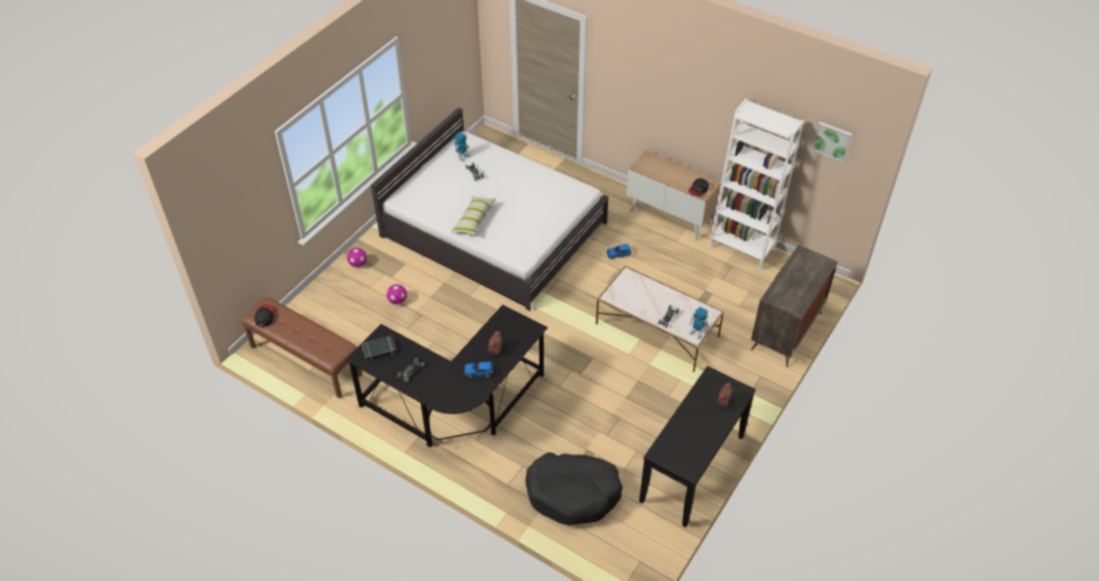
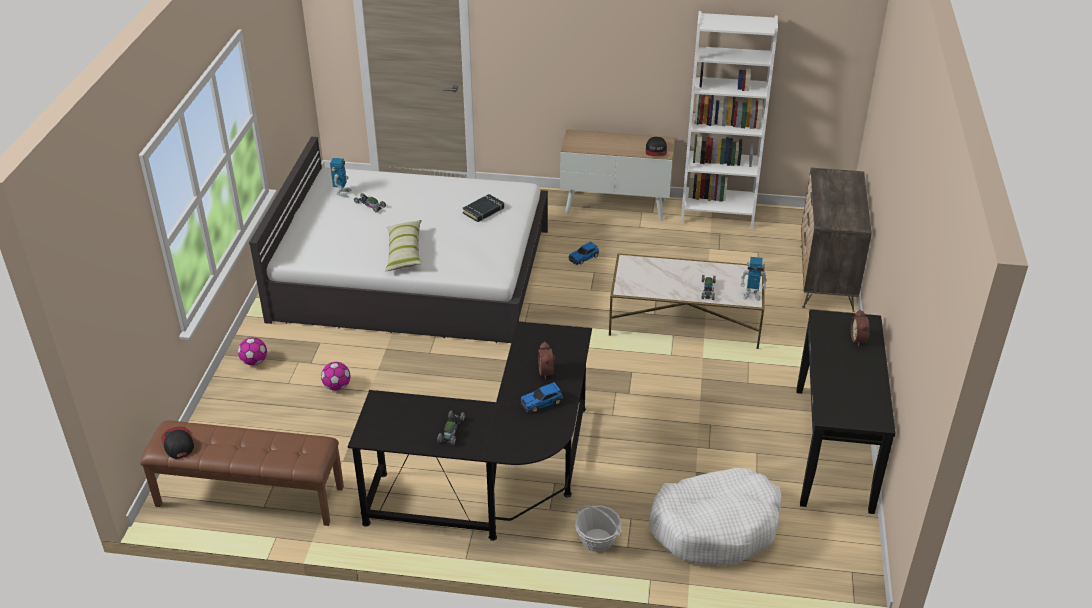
camera: 25 degrees left, 10 degrees down
black book [361,335,397,361] -> black book moved to [463,194,504,222]
black dog bed [525,452,623,525] -> white dog bed [648,468,781,566]
picture [812,122,852,162] -> none
none -> basket [575,505,622,552]

